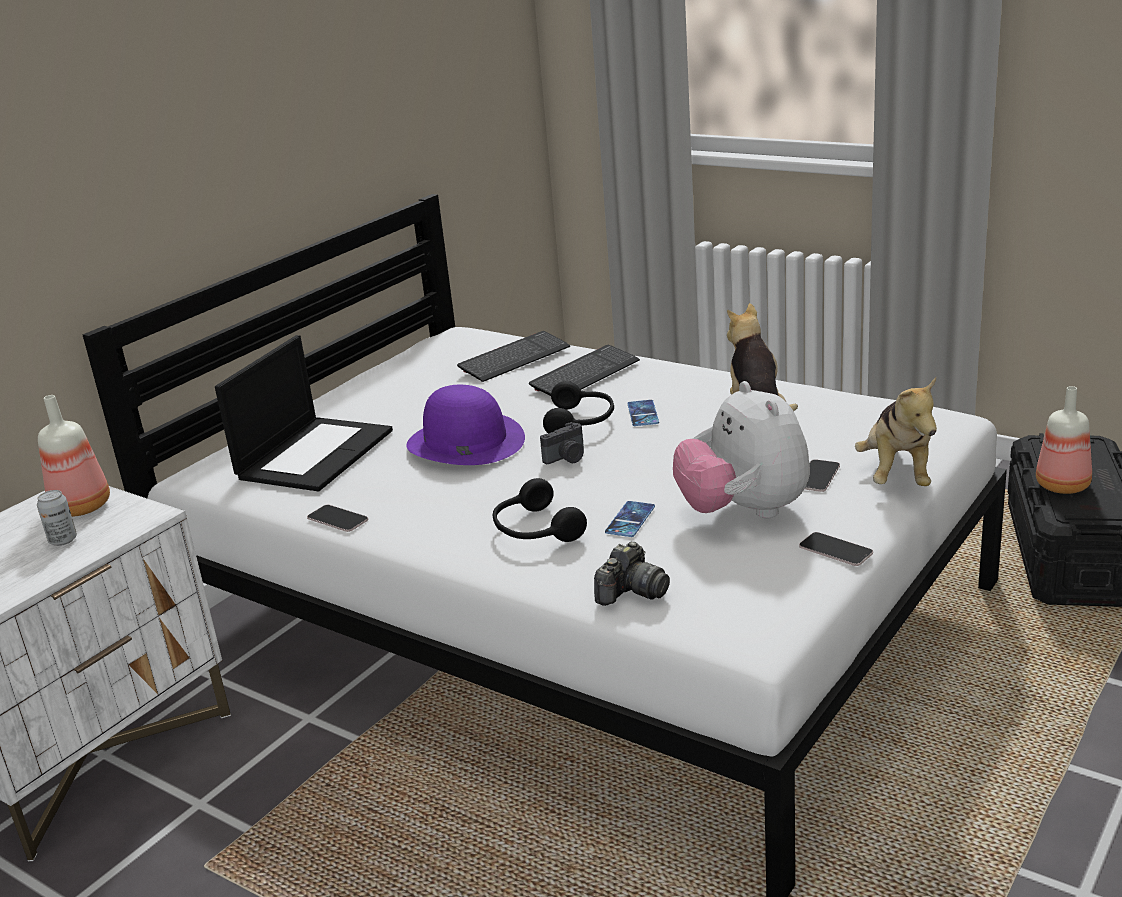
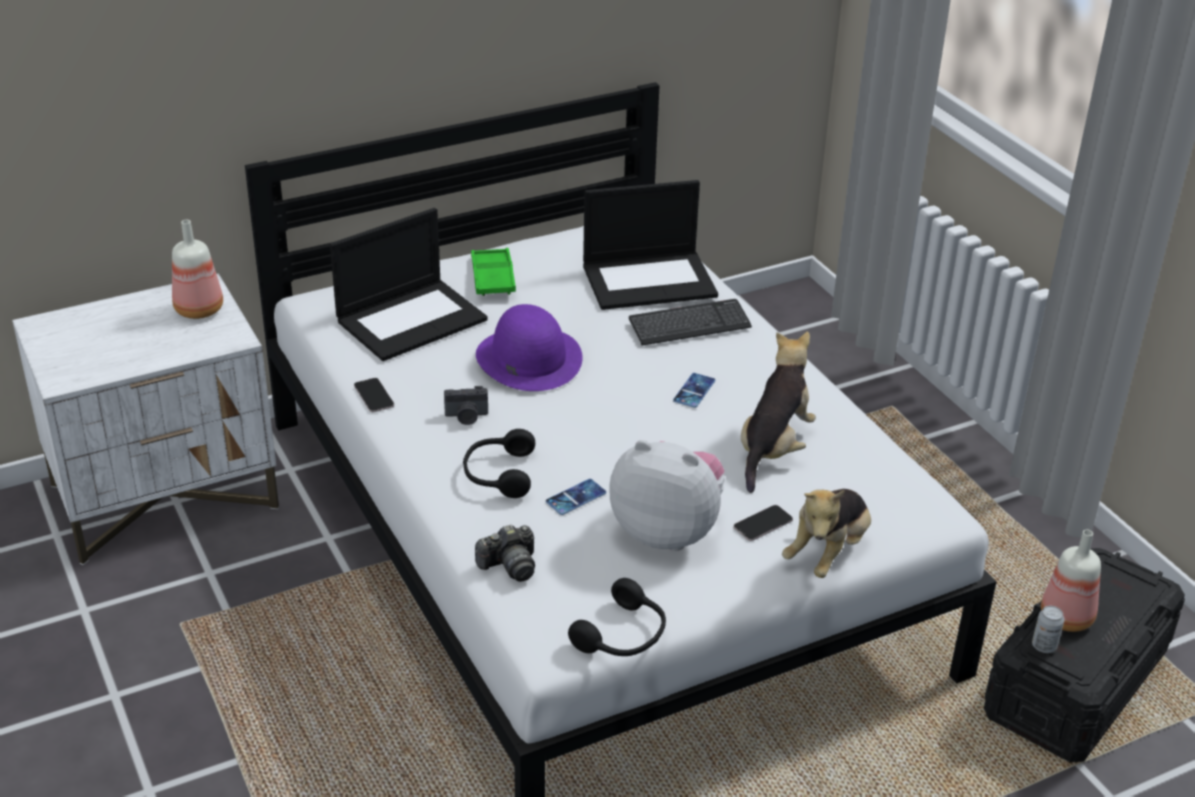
camera: 25 degrees right, 10 degrees up
can [37,490,77,546] -> can moved to [1032,606,1064,653]
keyboard [457,331,570,382] -> laptop [583,180,718,310]
camera [540,422,584,464] -> camera moved to [444,386,488,425]
black headphones [543,381,614,434] -> black headphones moved to [568,578,666,656]
plush toy [673,381,810,518] -> plush toy turned 105 degrees clockwise [610,440,725,551]
phone [799,532,873,566] -> none
none -> green tray [471,248,516,296]

